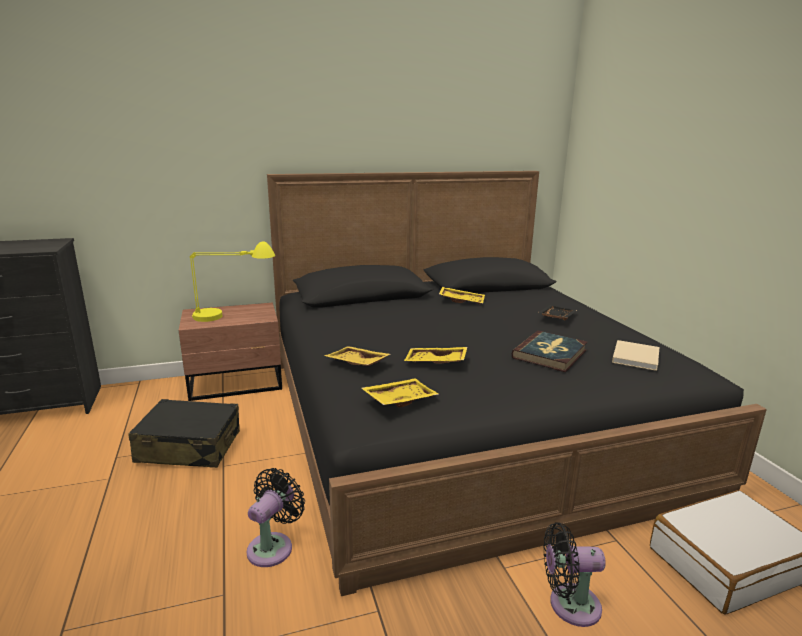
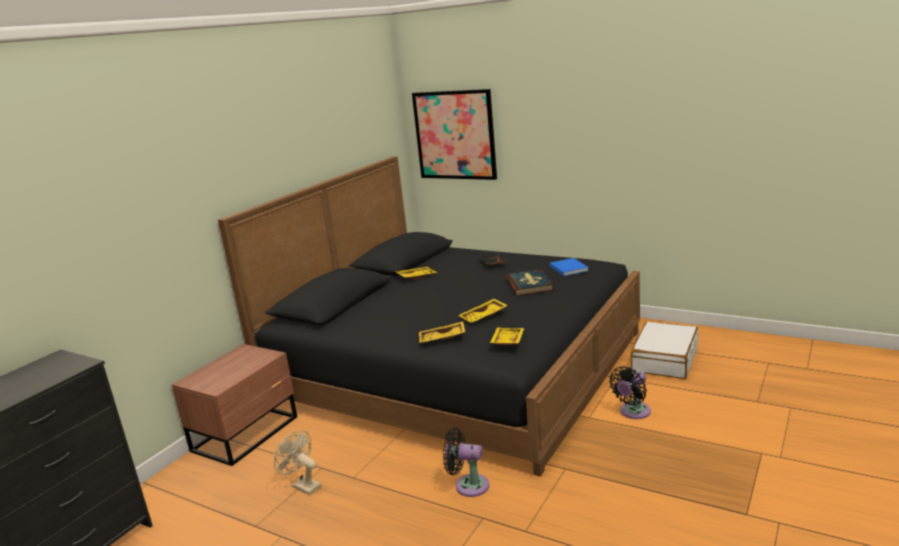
camera: 40 degrees left, 0 degrees up
black suitcase [129,399,240,468] -> beige fan [274,430,321,495]
yellow table lamp [189,241,275,322] -> none
black fan [247,468,305,567] -> black fan turned 60 degrees counterclockwise [443,428,489,497]
beige book [612,340,659,371] -> blue book [550,258,589,276]
none -> picture [412,89,497,180]

